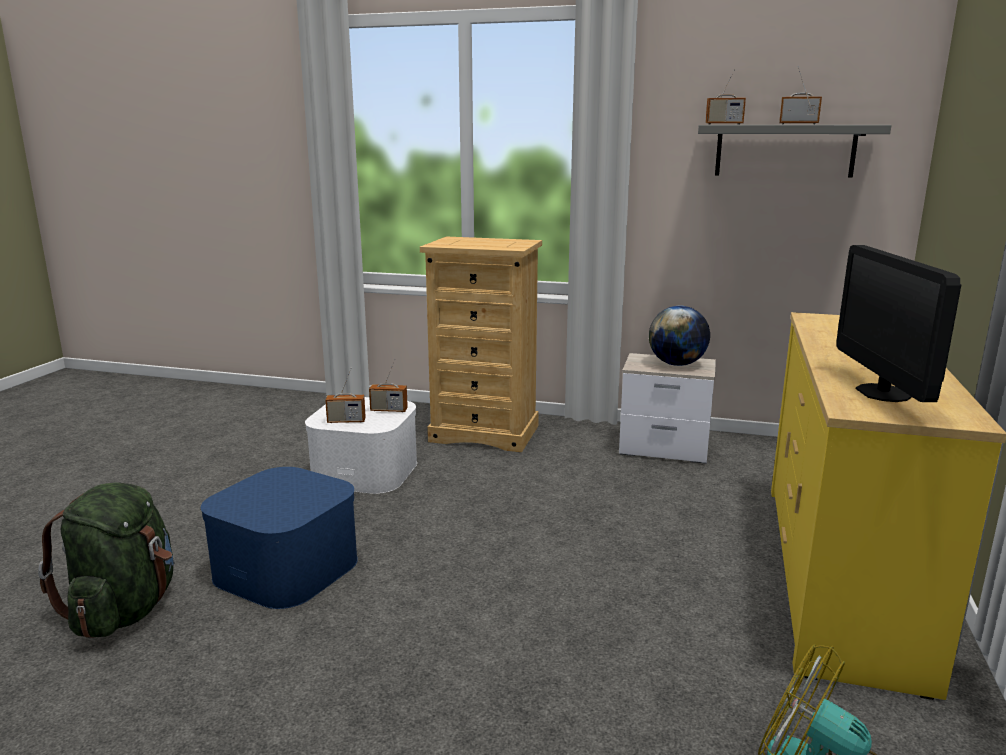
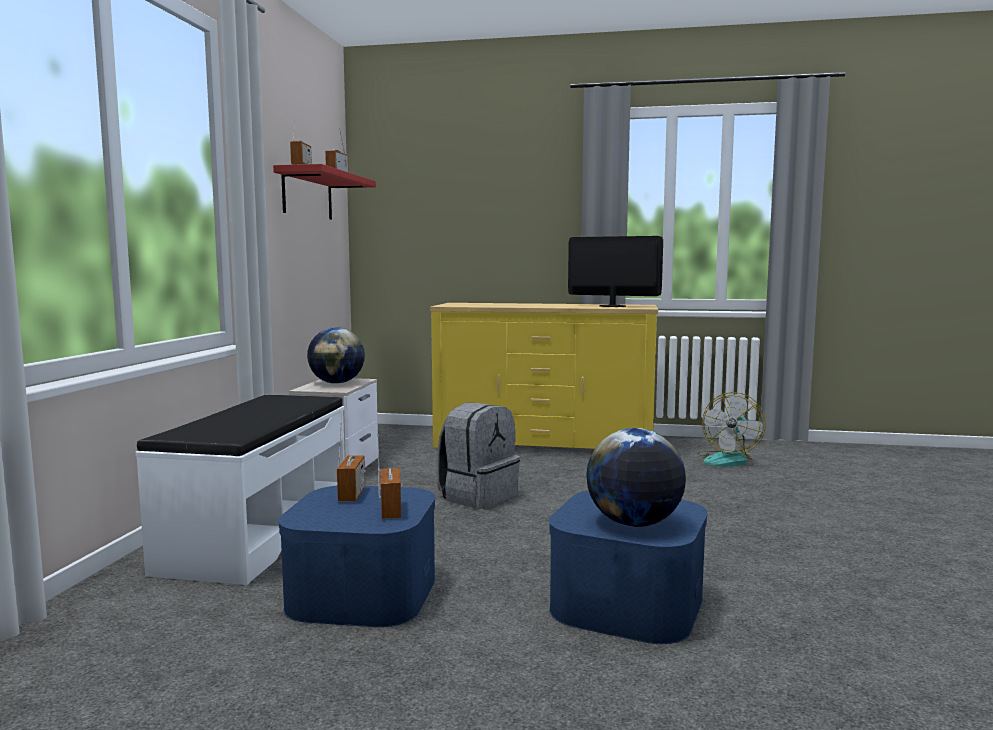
camera: 95 degrees left, 10 degrees down
green backpack [38,482,174,638] -> none
white storage box [305,397,417,494] -> blue storage box [278,486,435,627]
beige dresser [420,237,542,452] -> white bench [136,395,345,585]
grey shelf [698,125,892,178] -> red shelf [273,164,376,220]
monitor [836,245,961,402] -> monitor turned 150 degrees counterclockwise [568,236,663,307]
none -> grey backpack [436,403,520,509]
none -> globe [586,428,686,527]

